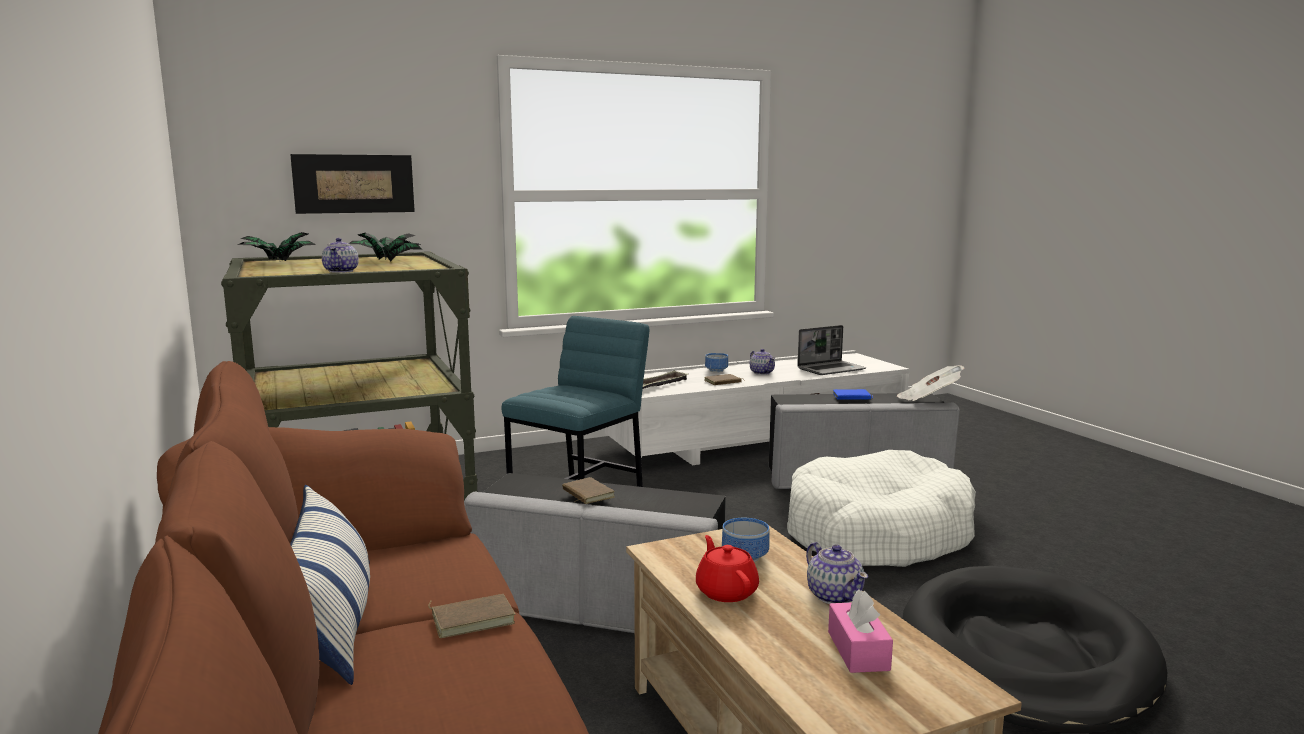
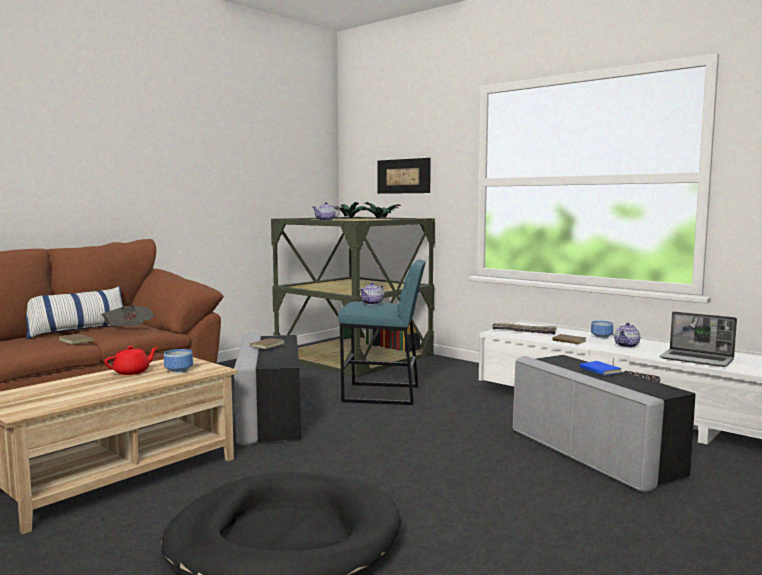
camera: 65 degrees right, 5 degrees down
white dog bed [787,450,976,567] -> none
teapot [806,542,868,604] -> teapot moved to [359,282,384,305]
pink tissue box [828,589,893,673] -> none
newspaper [897,365,965,401] -> newspaper moved to [102,305,155,326]

